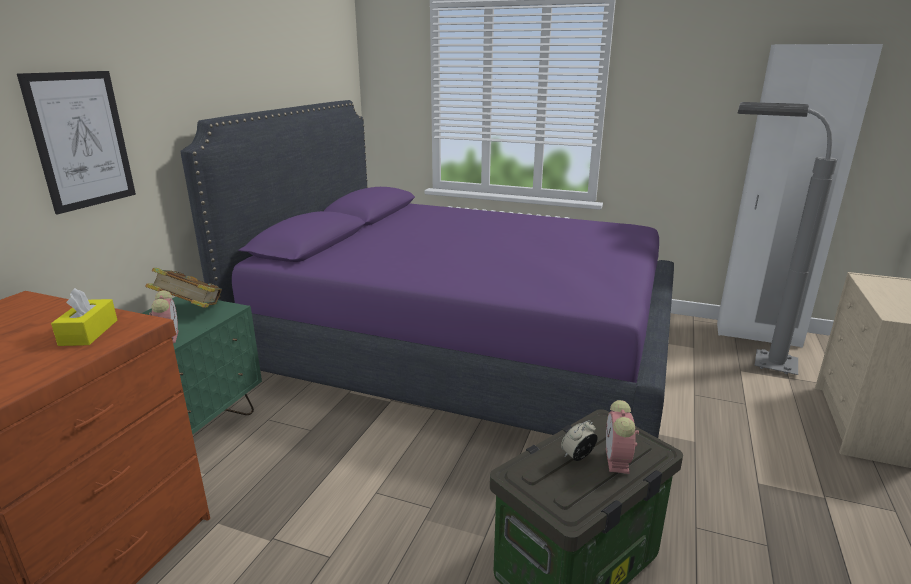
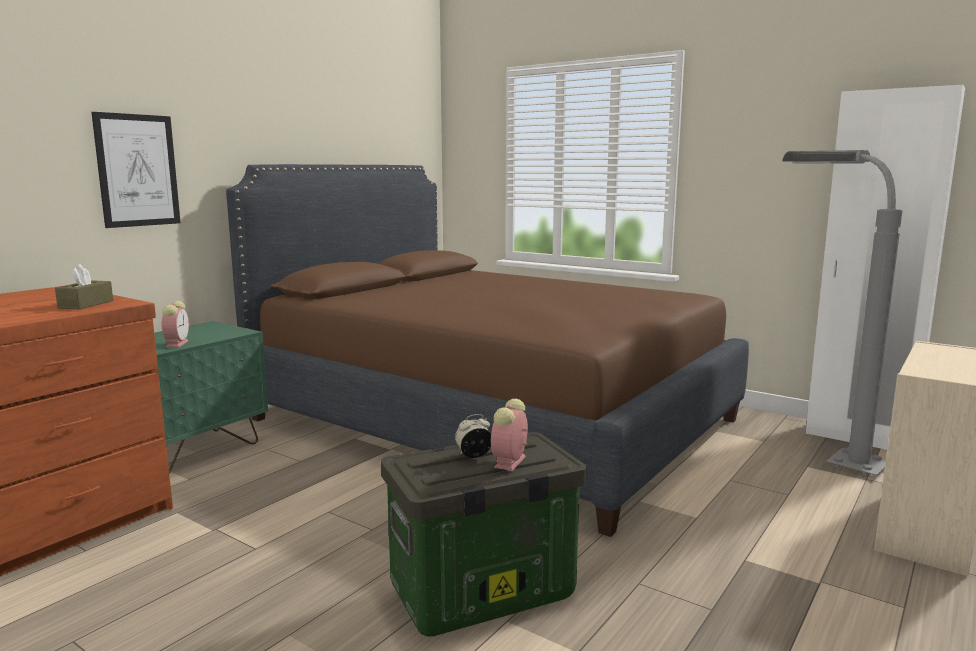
camera: 15 degrees right, 10 degrees down
yellow tissue box [51,288,117,346] -> brown tissue box [55,264,113,309]
book [145,268,222,308] -> none
purple bed [181,100,674,438] -> brown bed [226,164,749,537]

